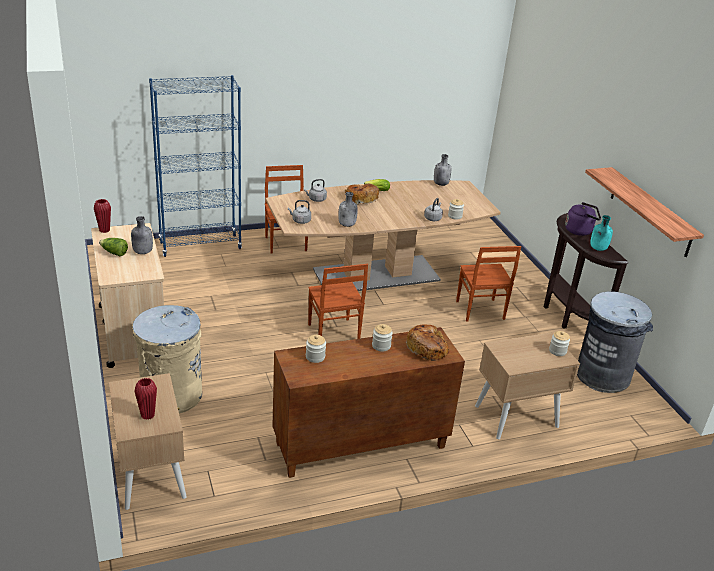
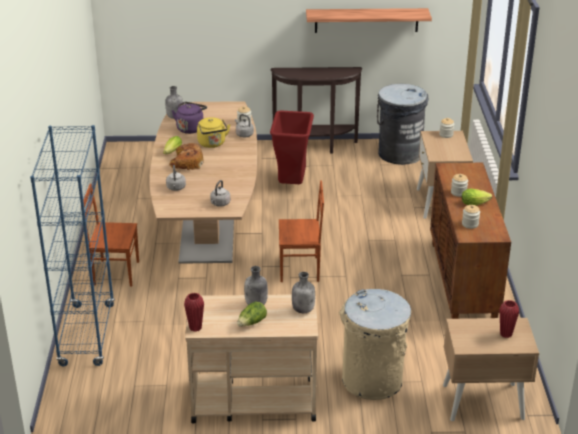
camera: 70 degrees left, 0 degrees up
grey bottle [338,192,358,227] -> grey bottle moved to [292,272,315,313]
bread [406,324,450,361] -> none
brown chair [456,246,521,322] -> red trash can [270,110,314,184]
purple kettle [565,202,601,236] -> purple kettle moved to [172,102,207,134]
turquoise bottle [590,215,613,251] -> none
none -> yellow kettle [197,117,230,148]
none -> lettuce [462,189,492,205]

